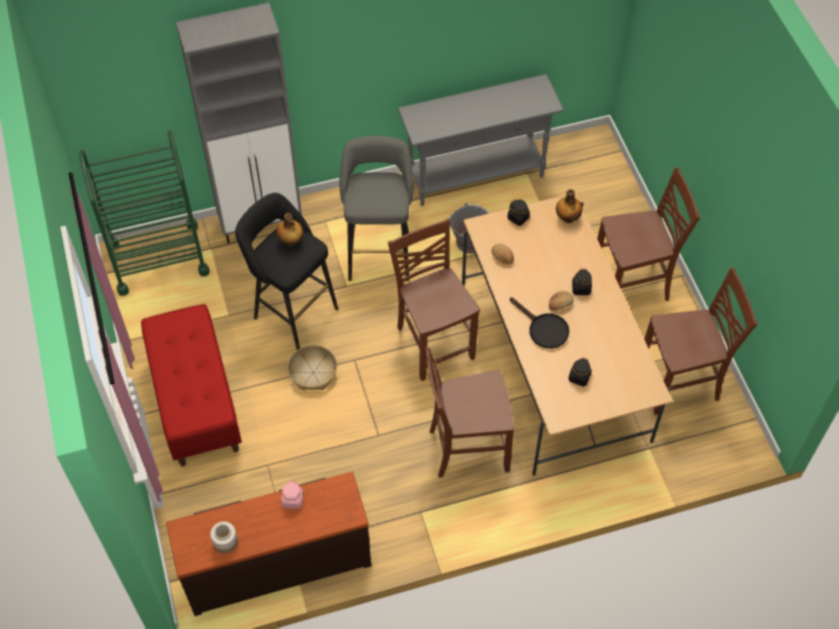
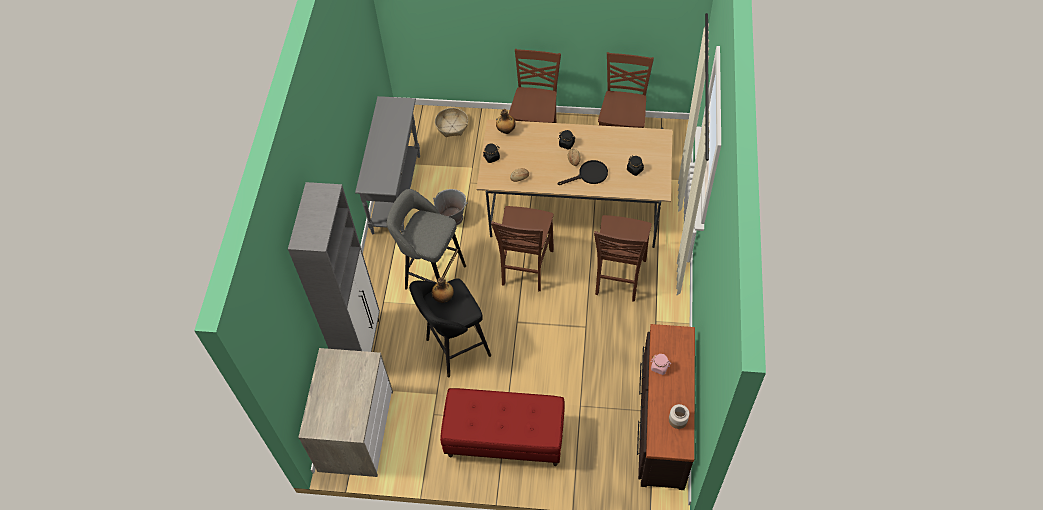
camera: 65 degrees left, 0 degrees up
green cart [79,130,210,296] -> dresser [298,348,393,477]
basket [288,345,337,390] -> basket moved to [435,108,468,137]
brown chair [388,218,480,381] -> brown chair turned 75 degrees counterclockwise [491,206,554,291]

